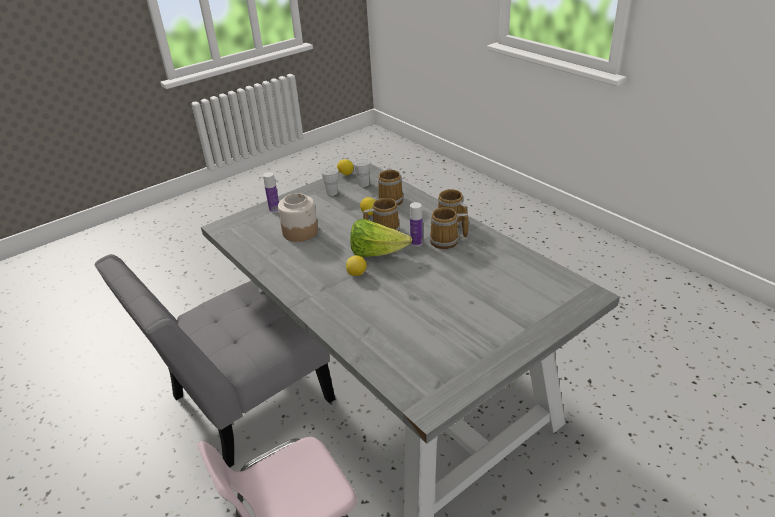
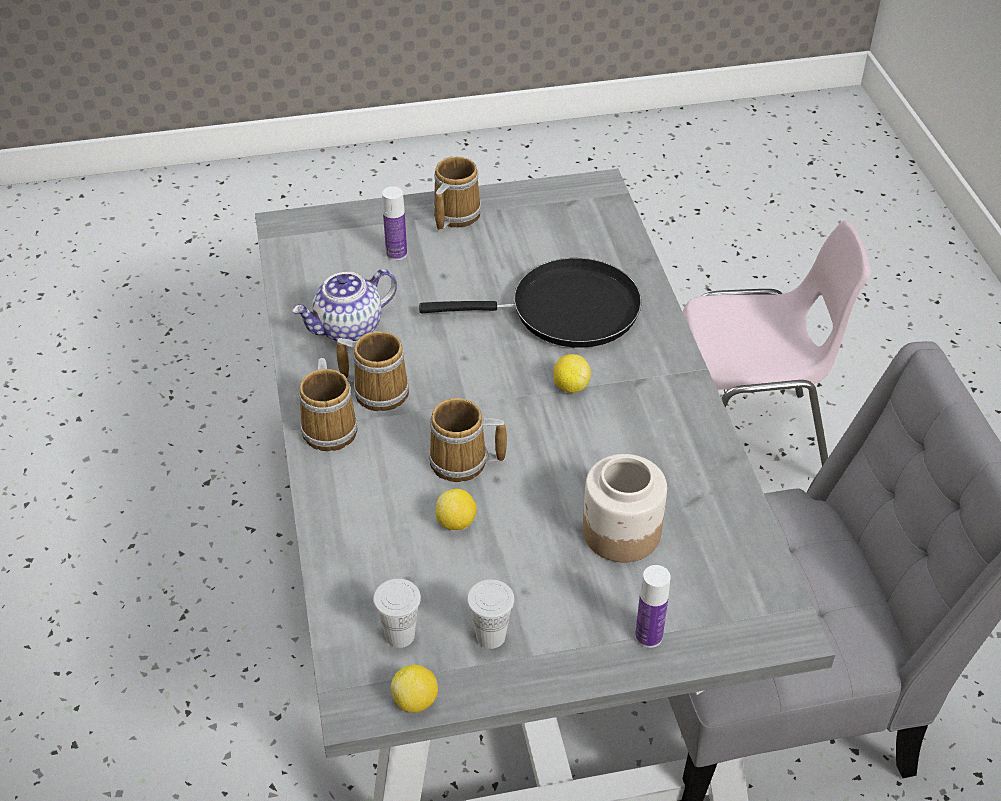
camera: 155 degrees left, 10 degrees up
lettuce [350,219,412,257] -> none
mug [378,168,404,205] -> mug moved to [433,156,482,230]
bottle [410,202,423,246] -> bottle moved to [382,186,407,261]
none -> teapot [292,269,397,341]
none -> black frying pan [419,258,642,348]

